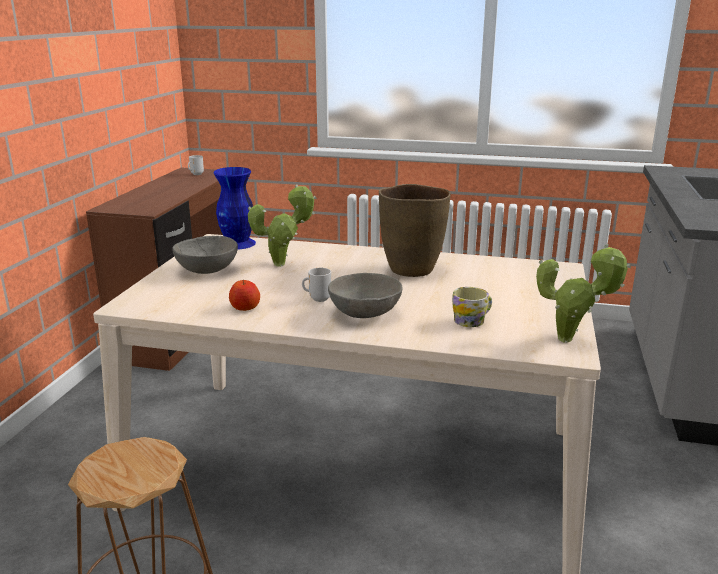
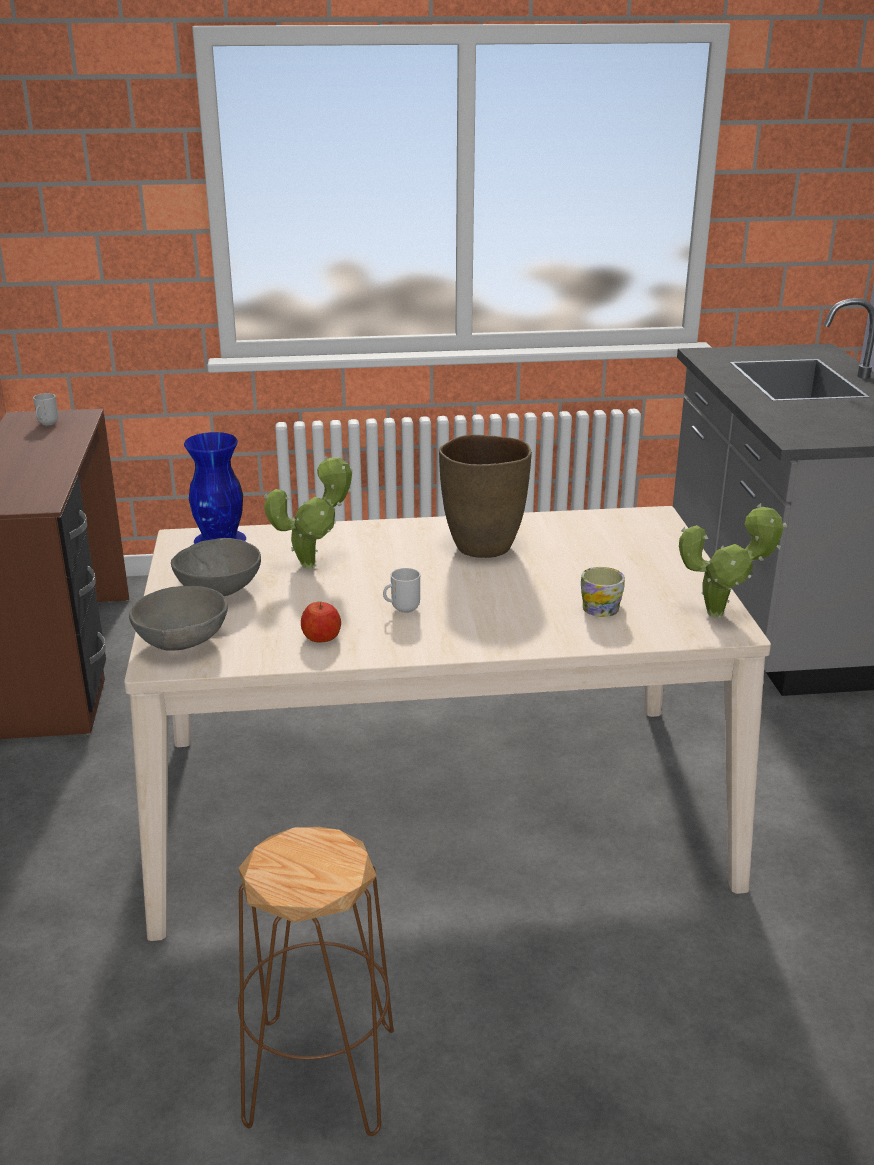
camera: 20 degrees left, 5 degrees up
grey bowl [328,273,402,318] -> grey bowl moved to [129,586,228,651]

